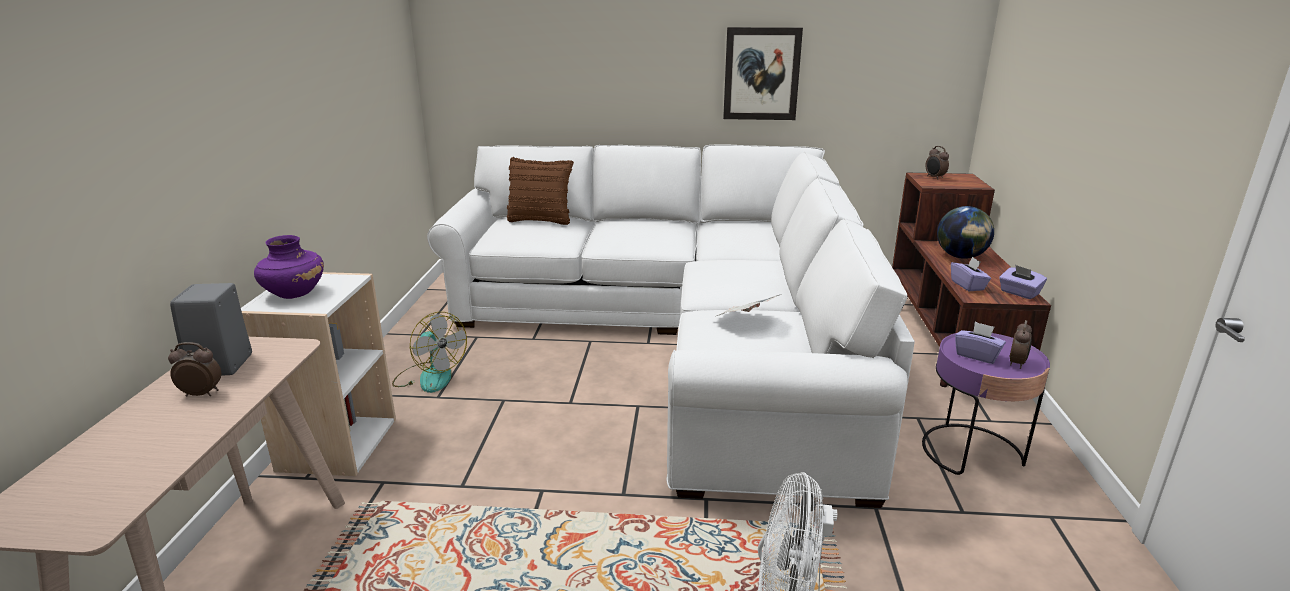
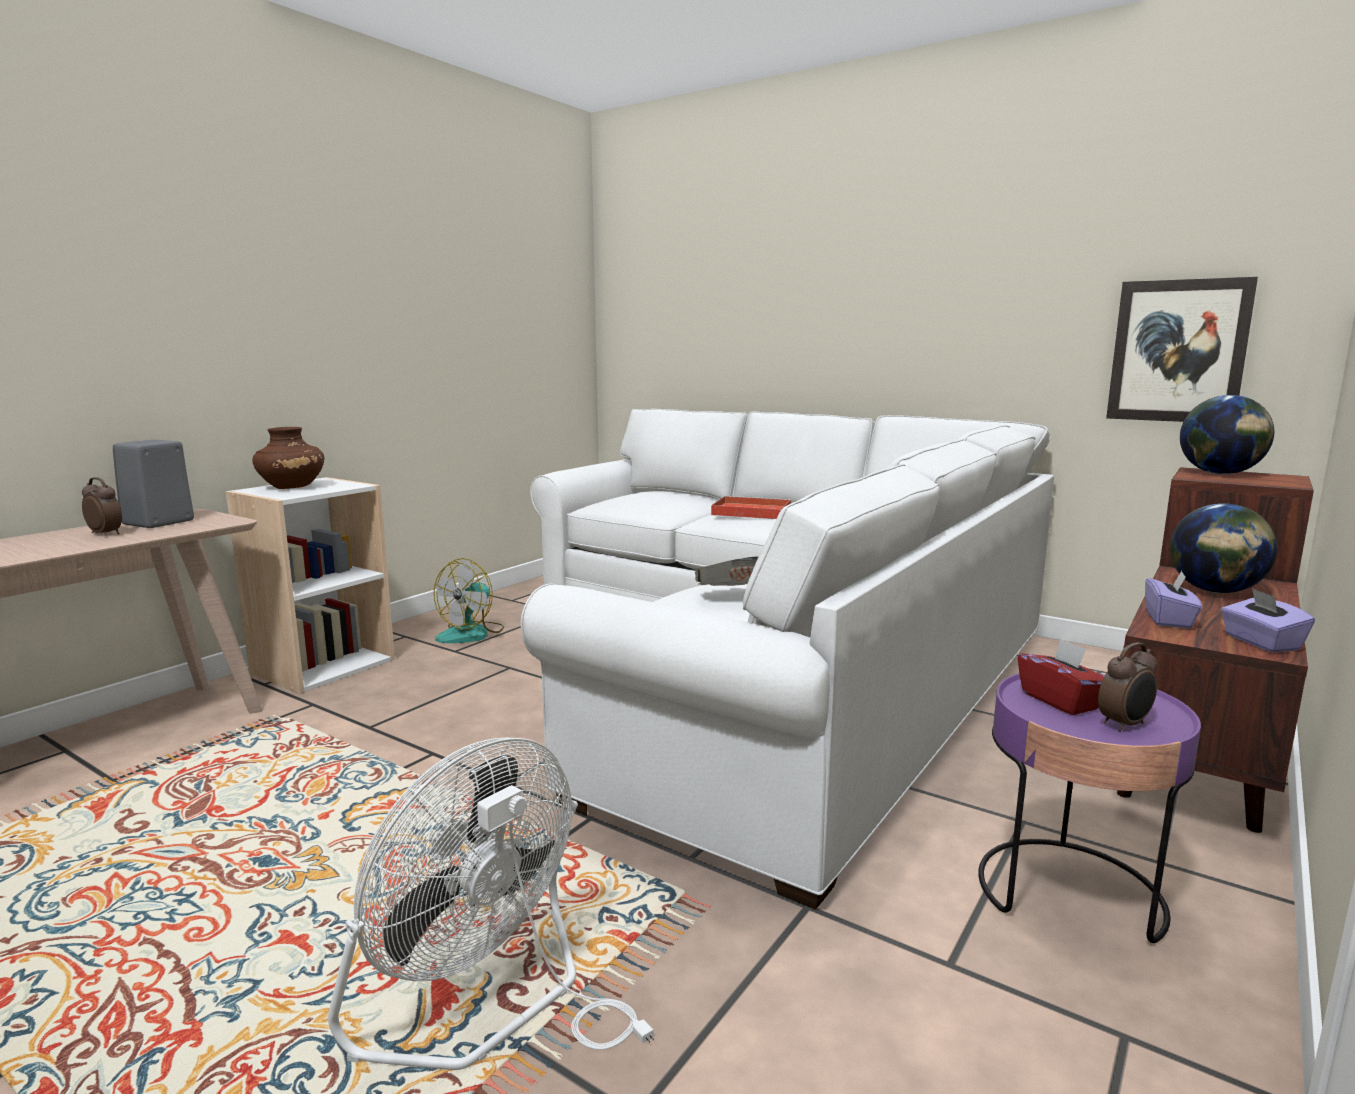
camera: 30 degrees right, 10 degrees down
purple vase [254,235,324,299] -> brown vase [252,427,324,489]
fan [392,312,467,393] -> fan turned 45 degrees clockwise [434,558,504,643]
brown pillow [507,157,574,225] -> none
picture [723,27,803,120] -> picture moved to [1106,277,1258,422]
alarm clock [925,146,949,179] -> globe [1180,395,1274,474]
purple tissue box [955,322,1006,364] -> red tissue box [1018,639,1104,715]
none -> red tray [711,496,791,519]

